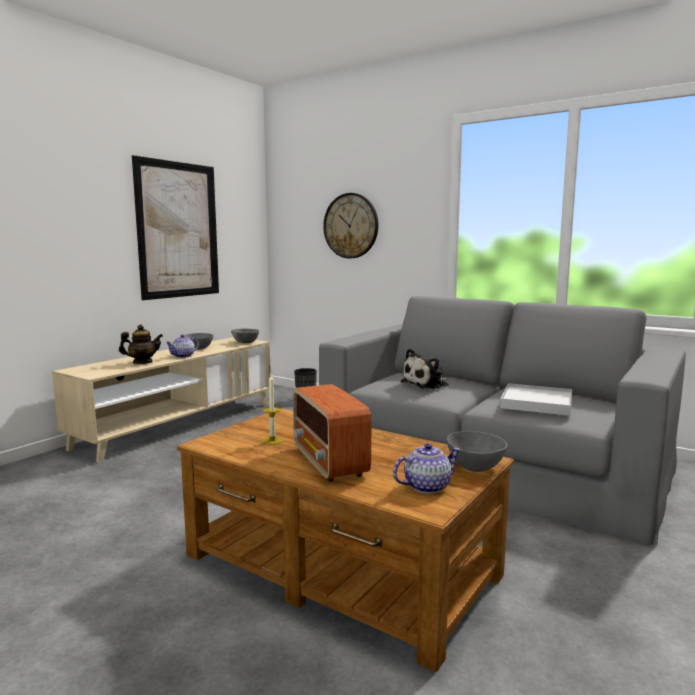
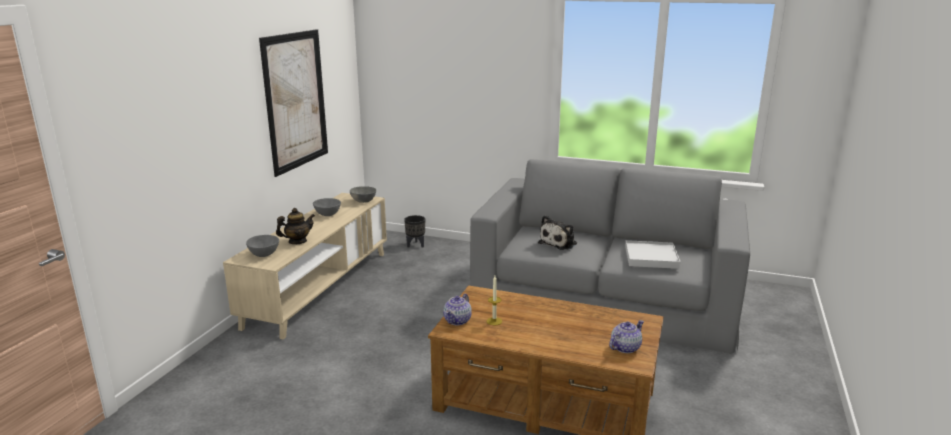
camera: 15 degrees left, 10 degrees up
teapot [166,335,199,358] -> teapot moved to [443,294,472,325]
radio [293,384,371,482] -> none
wall clock [323,193,378,259] -> none
grey bowl [447,431,507,472] -> grey bowl moved to [246,235,279,257]

